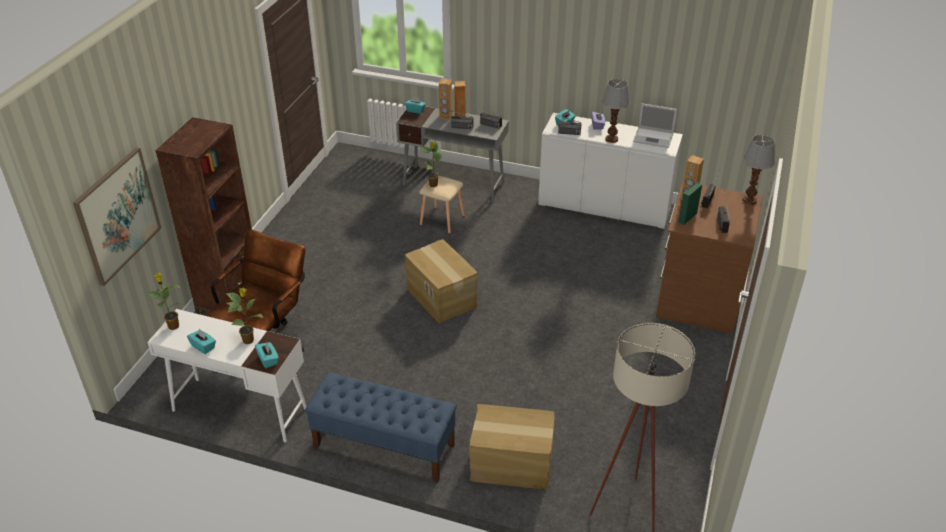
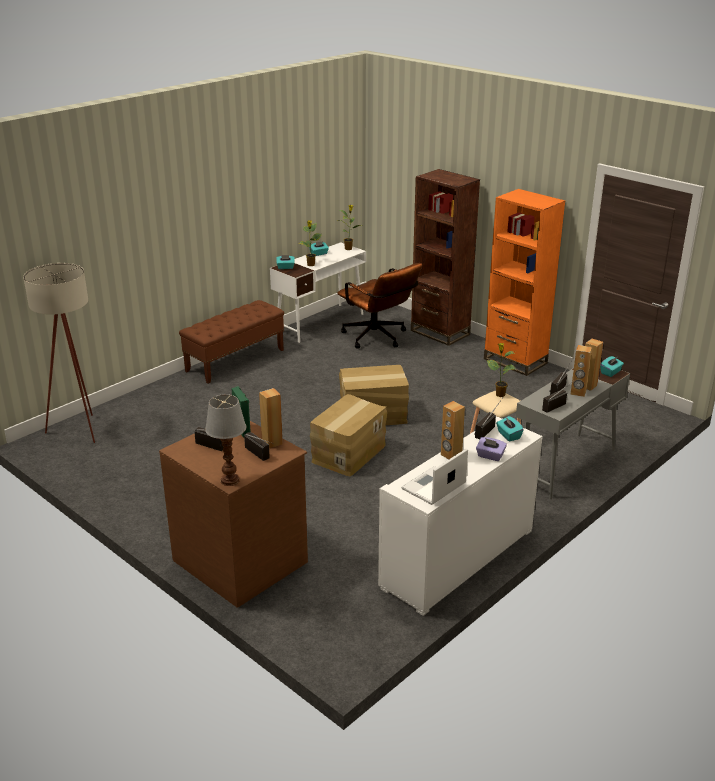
camera: 115 degrees right, 10 degrees down
picture [73,147,161,286] -> none
blue bench [305,372,457,482] -> brown bench [179,300,284,384]
cardboard box [469,404,555,489] -> cardboard box moved to [310,394,387,477]
table lamp [602,79,630,143] -> brown speaker [441,401,465,459]
none -> orange bookcase [484,189,565,376]

